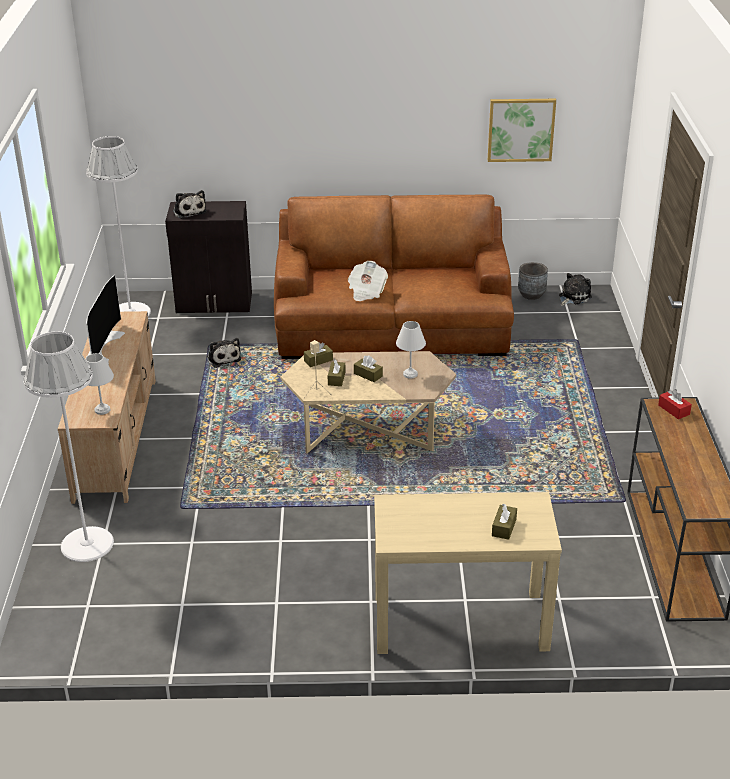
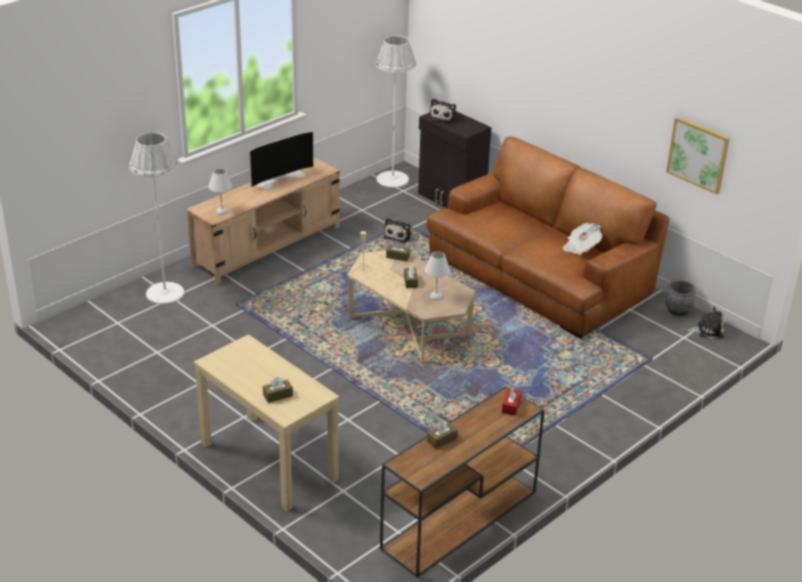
camera: 45 degrees right, 0 degrees up
brown tissue box [328,359,346,386] -> brown tissue box moved to [427,421,458,449]
newspaper [348,261,388,301] -> newspaper moved to [563,223,602,255]

